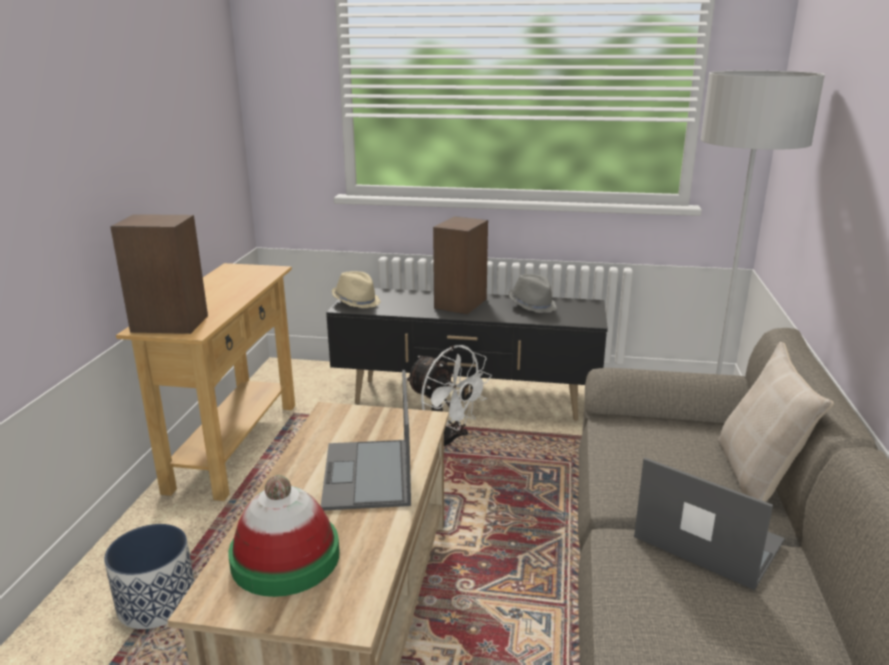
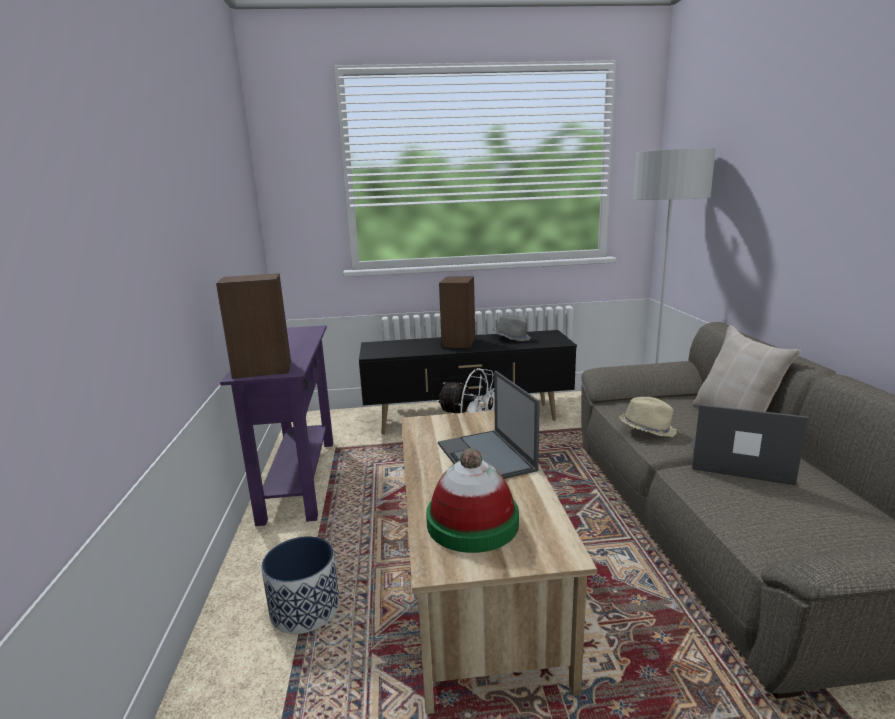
camera: 15 degrees left, 5 degrees down
beige console table [116,263,295,501] -> purple console table [220,325,333,526]
beige hat [332,271,381,308] -> beige hat moved to [619,397,677,437]

